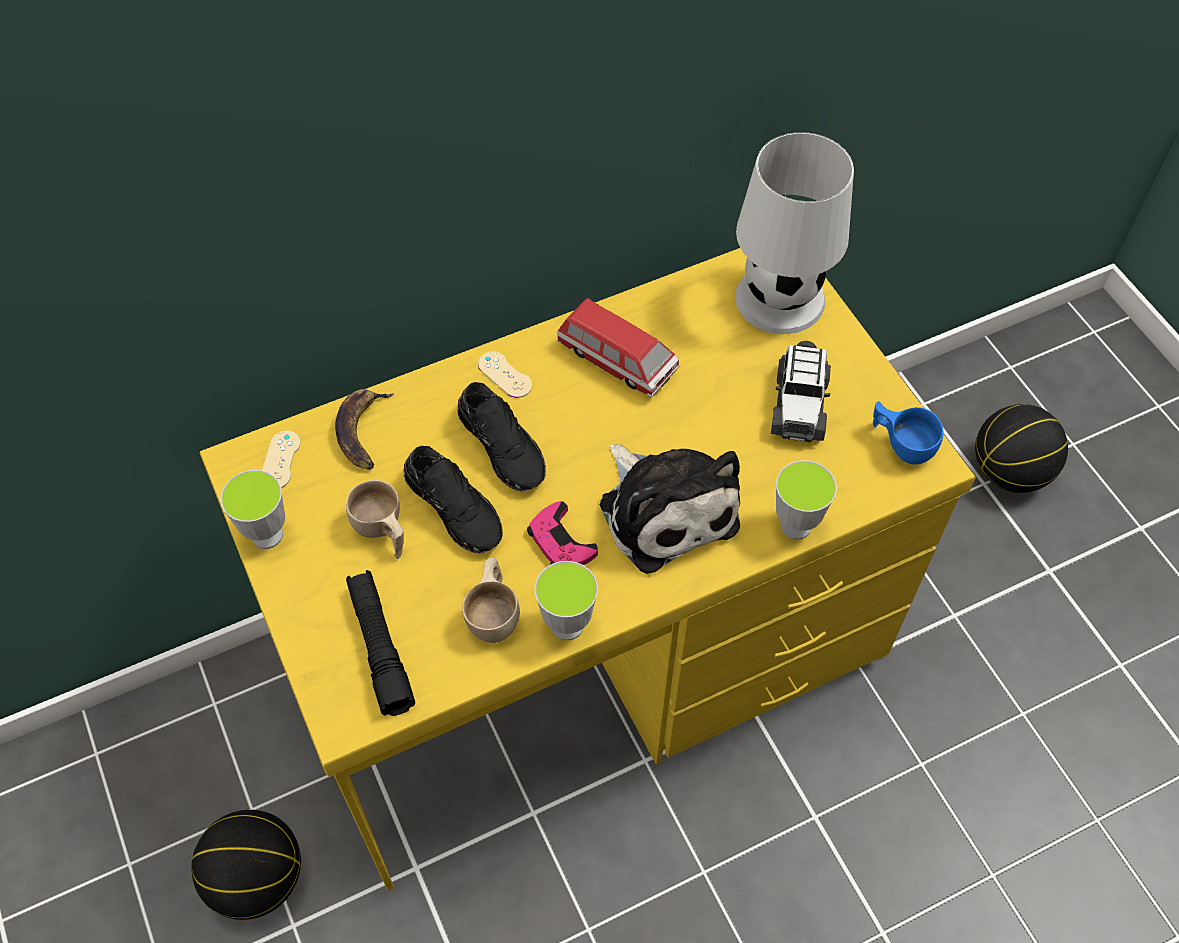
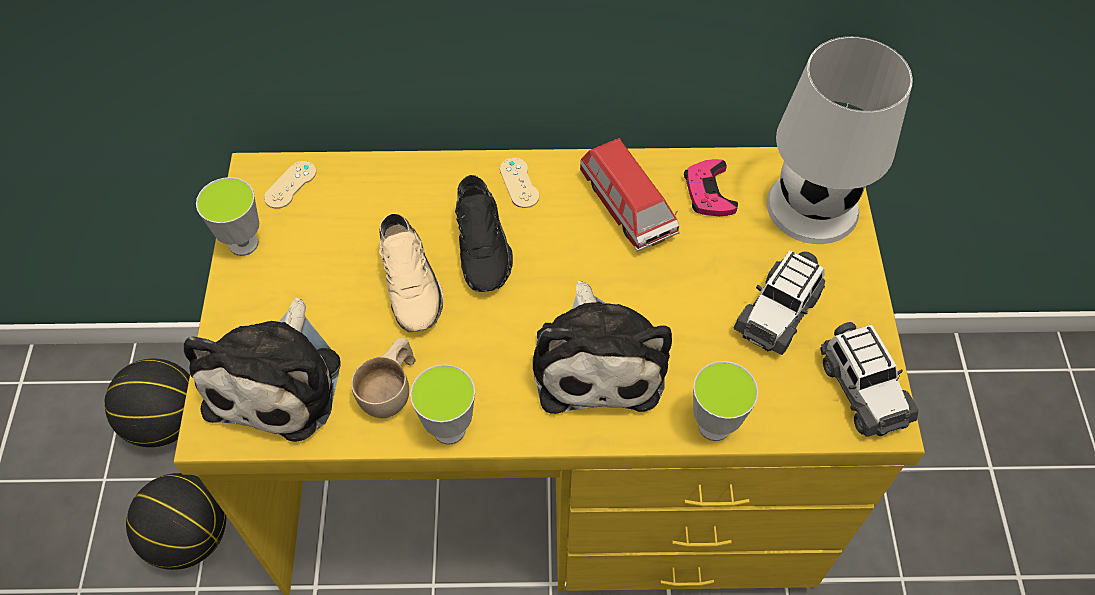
camera: 25 degrees right, 0 degrees up
banana [335,389,394,470] -> none
beige cup [346,480,404,559] -> none
black flashlight [346,570,415,716] -> plush toy [184,298,341,442]
black shoe [404,446,503,554] -> beige shoe [379,213,444,332]
pink game controller [527,501,598,565] -> pink game controller moved to [684,159,738,216]
blue cup [873,401,943,465] -> toy car [820,322,918,437]
basketball [975,404,1068,493] -> basketball moved to [105,359,190,447]

